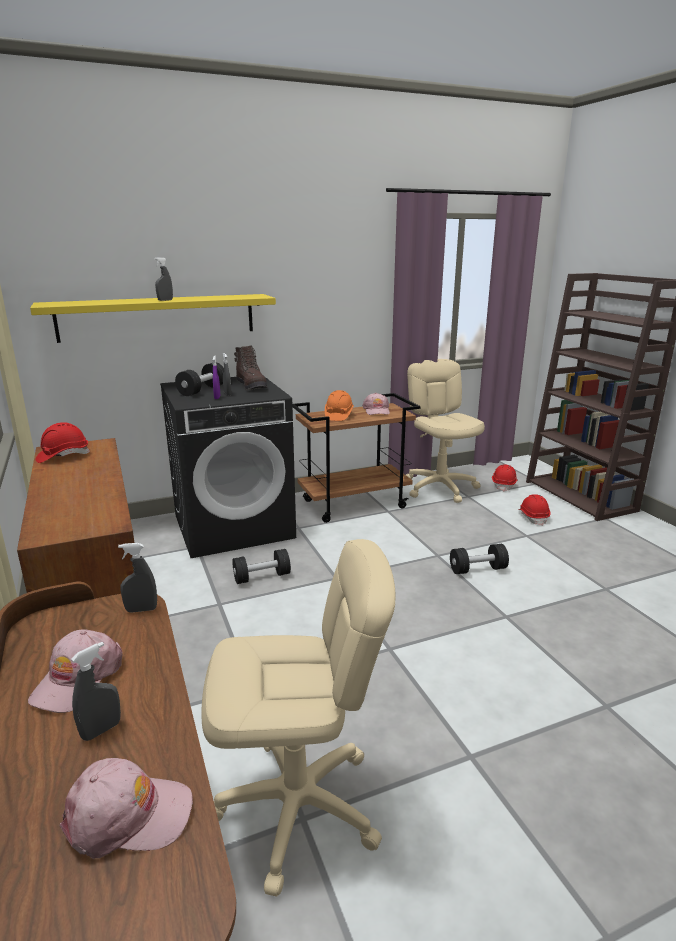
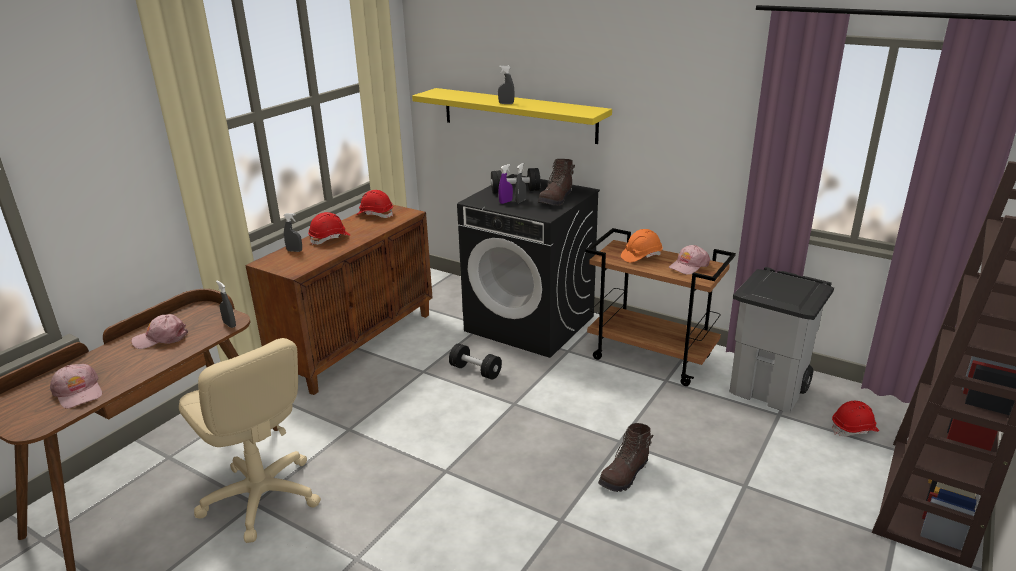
camera: 55 degrees right, 5 degrees up
grey spray bottle [71,642,121,741] -> grey spray bottle moved to [283,213,302,252]
beige office chair [406,359,485,503] -> grey trash can [730,267,834,412]
black dumbbell [450,544,509,574] -> brown boot [598,423,653,492]
red hard hat [519,494,550,526] -> red hard hat moved to [308,212,350,246]

